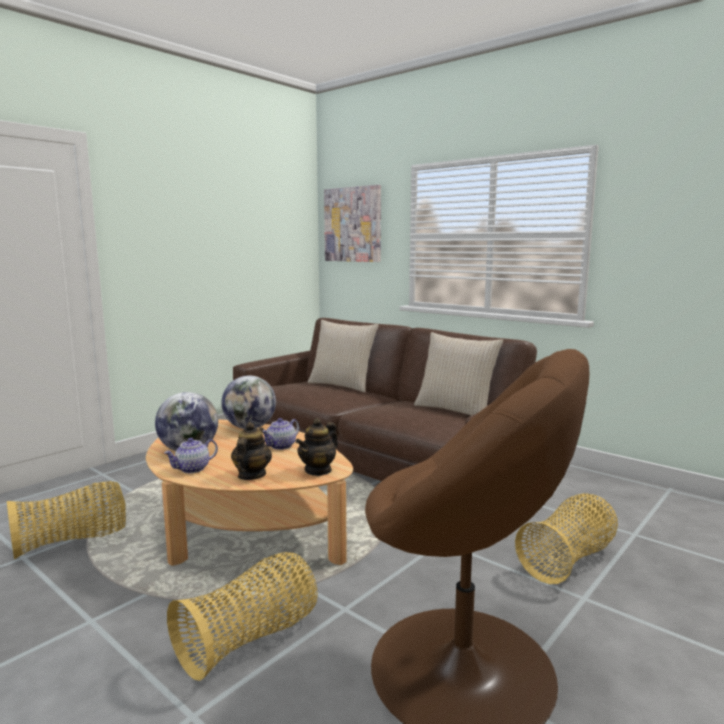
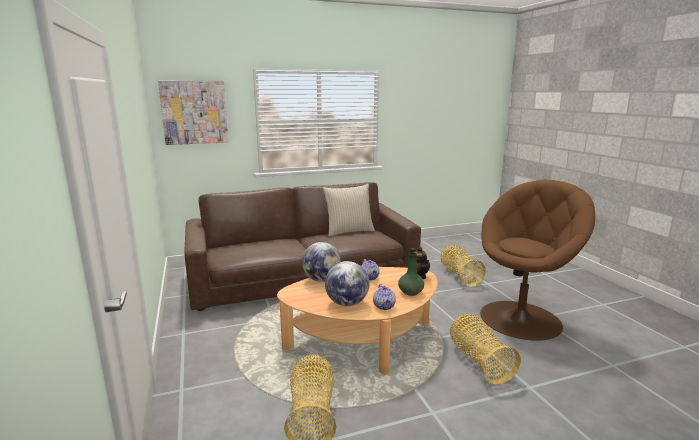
camera: 60 degrees left, 5 degrees up
teapot [231,422,272,480] -> green vase [398,252,424,296]
beige pillow [308,320,379,393] -> none

